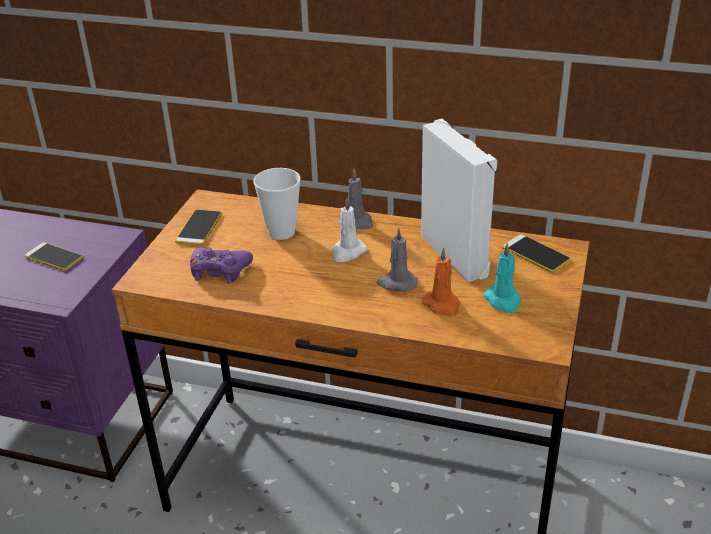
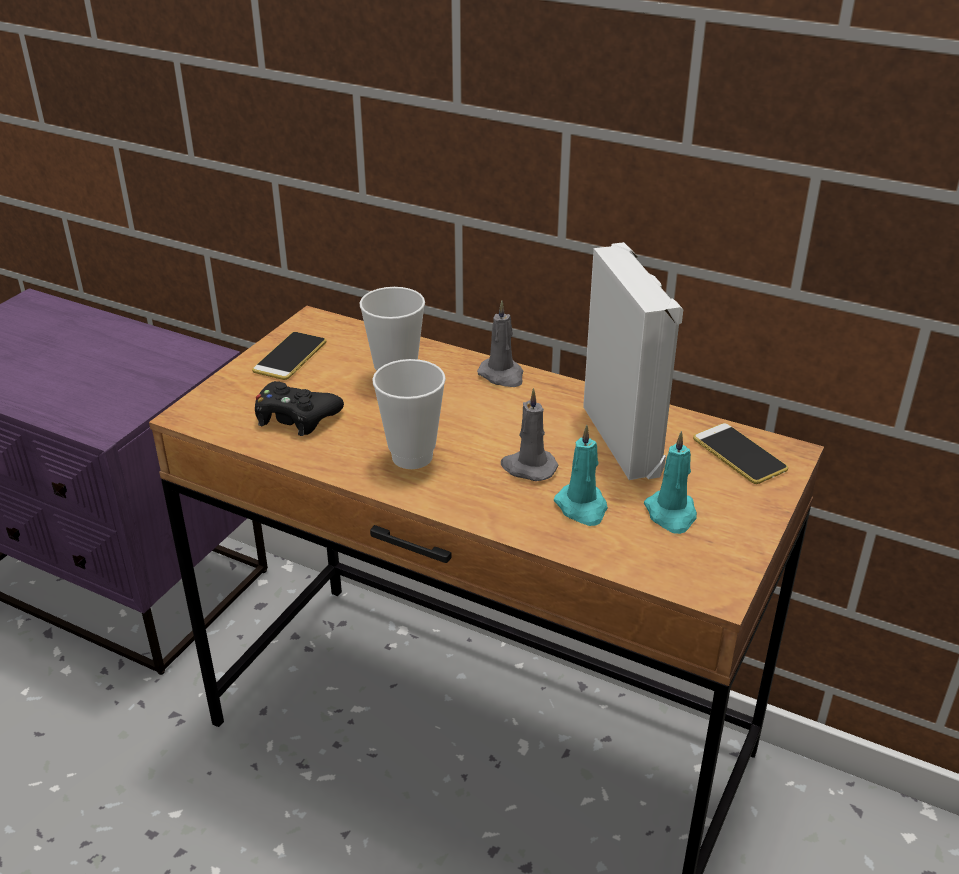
camera: 10 degrees right, 0 degrees up
phone [24,243,83,271] -> none
purple game controller [190,247,253,284] -> black game controller [255,381,344,436]
white candle [332,197,367,262] -> none
orange candle [422,247,460,317] -> turquoise candle [554,425,608,526]
none -> cup [372,359,446,469]

